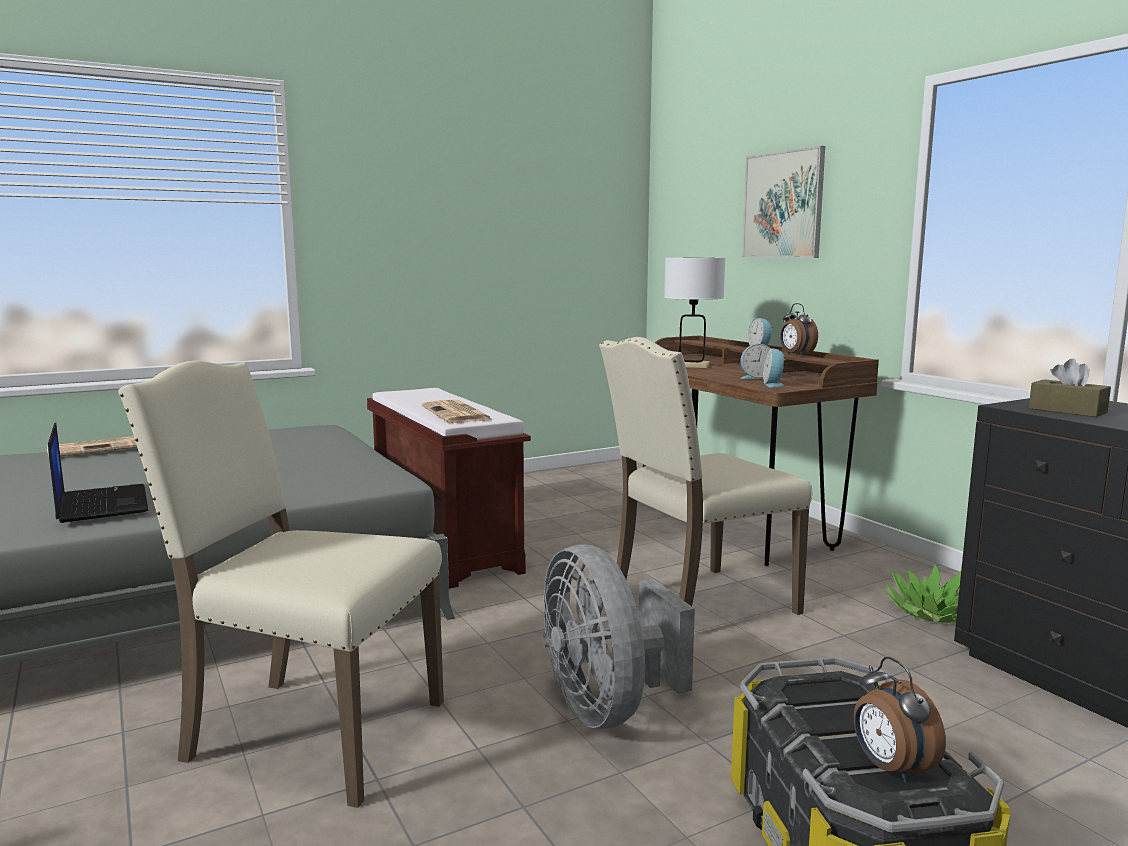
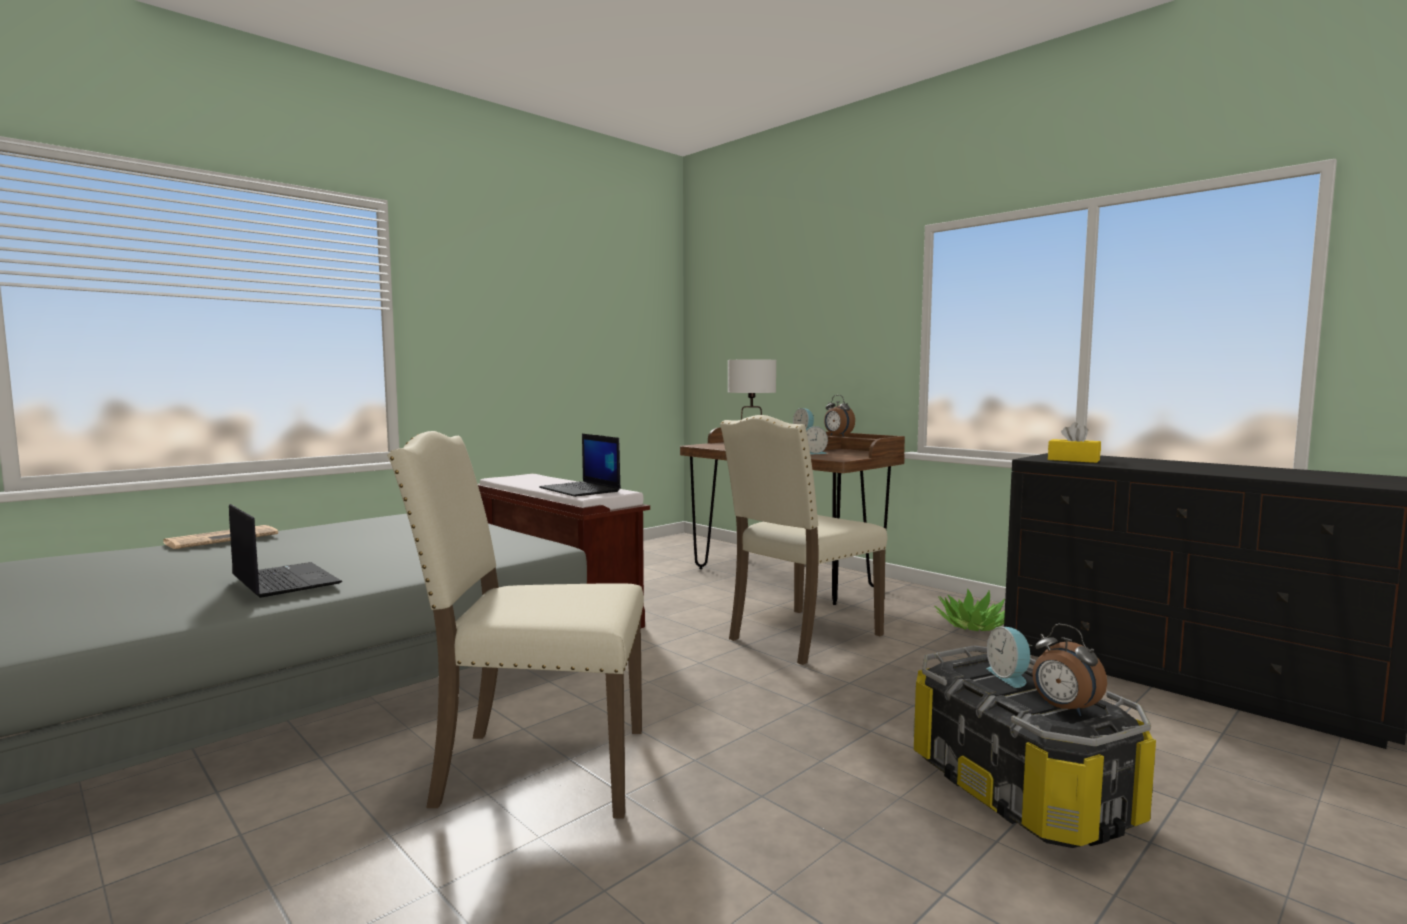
camera: 15 degrees left, 5 degrees down
newspaper [421,400,492,423] -> laptop [539,434,621,497]
grey fan [543,544,695,729] -> none
picture [742,146,825,258] -> none
alarm clock [763,348,785,388] -> alarm clock moved to [986,627,1032,688]
brown tissue box [1029,359,1111,417] -> yellow tissue box [1048,422,1101,463]

